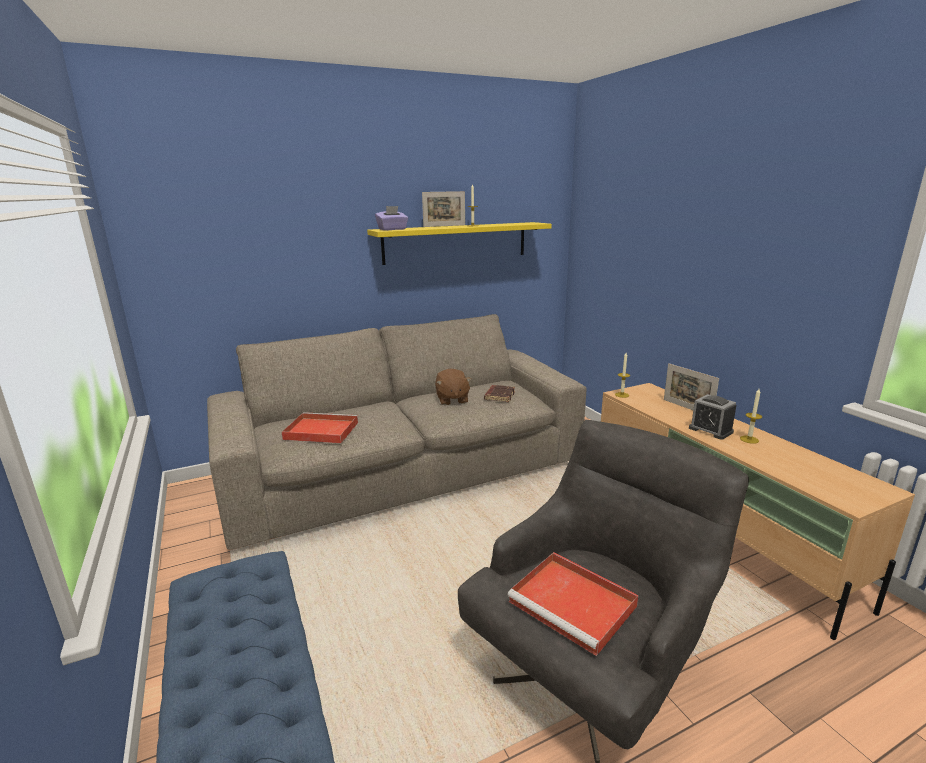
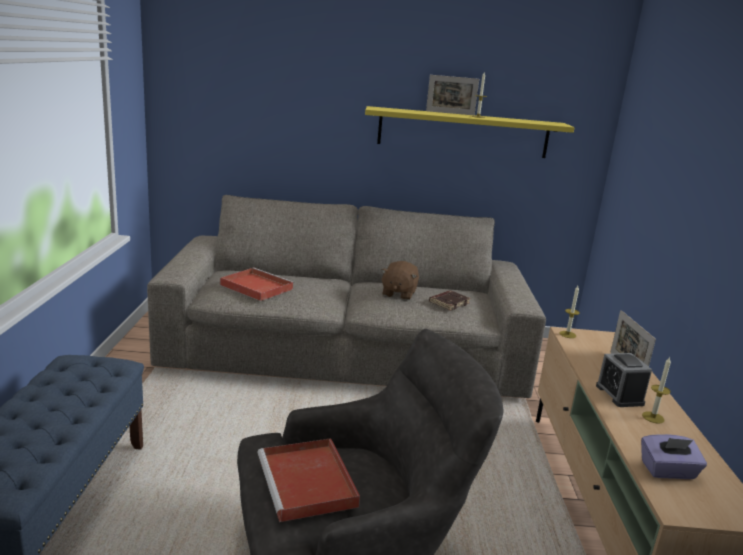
camera: 25 degrees right, 0 degrees up
purple tissue box [375,206,408,230] -> purple tissue box moved to [641,434,707,479]

